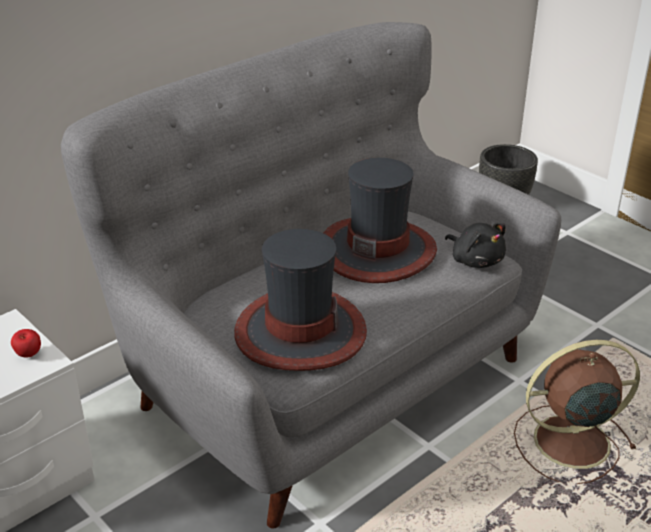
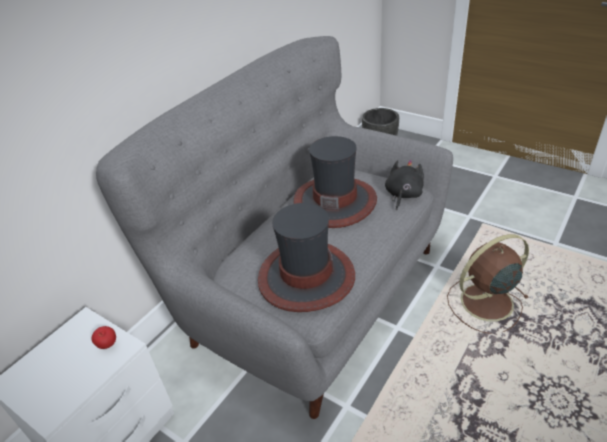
camera: 10 degrees left, 5 degrees up
black plush toy [445,223,506,268] -> black plush toy turned 105 degrees counterclockwise [385,160,424,210]

